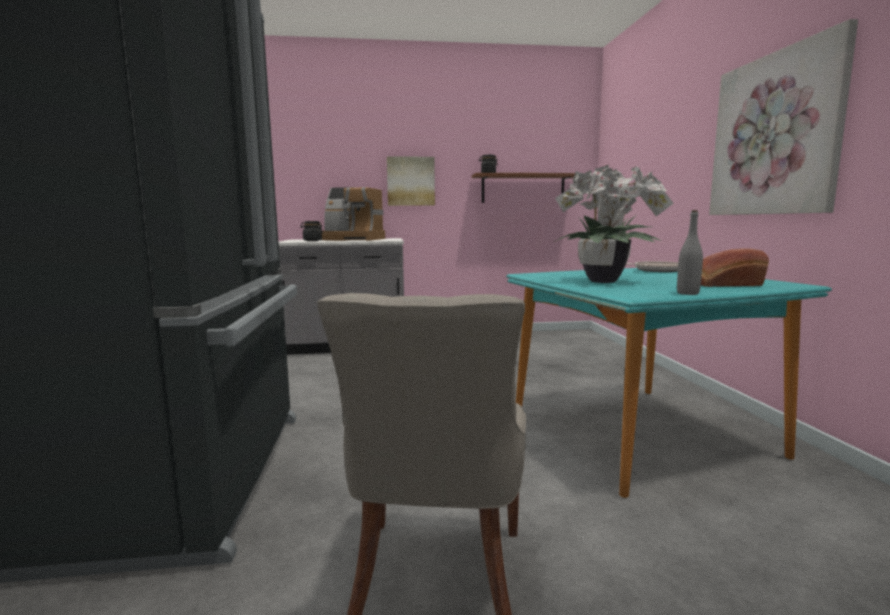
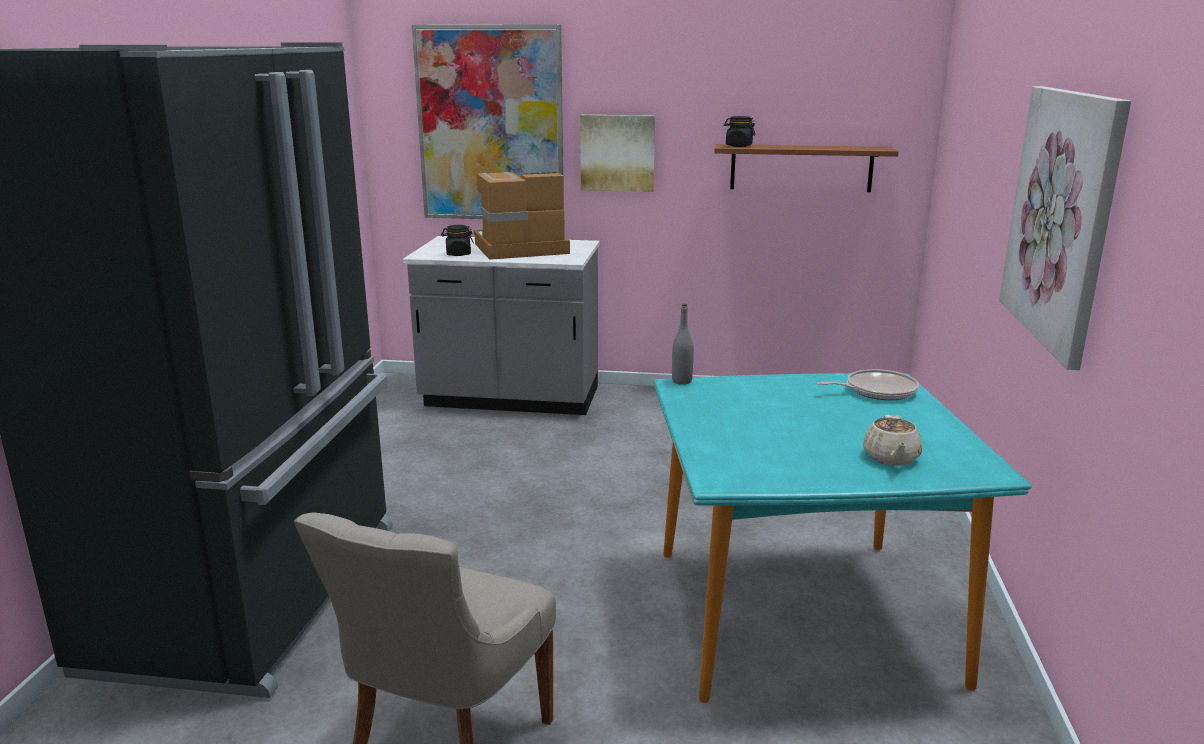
camera: 15 degrees right, 10 degrees up
coffee machine [322,187,385,241] -> coffee machine turned 135 degrees clockwise [474,172,570,260]
potted plant [554,165,674,283] -> none
grey bottle [677,210,703,295] -> grey bottle moved to [672,304,694,385]
bread [701,248,769,287] -> beige teapot [863,415,922,465]
none -> picture [412,24,563,219]

